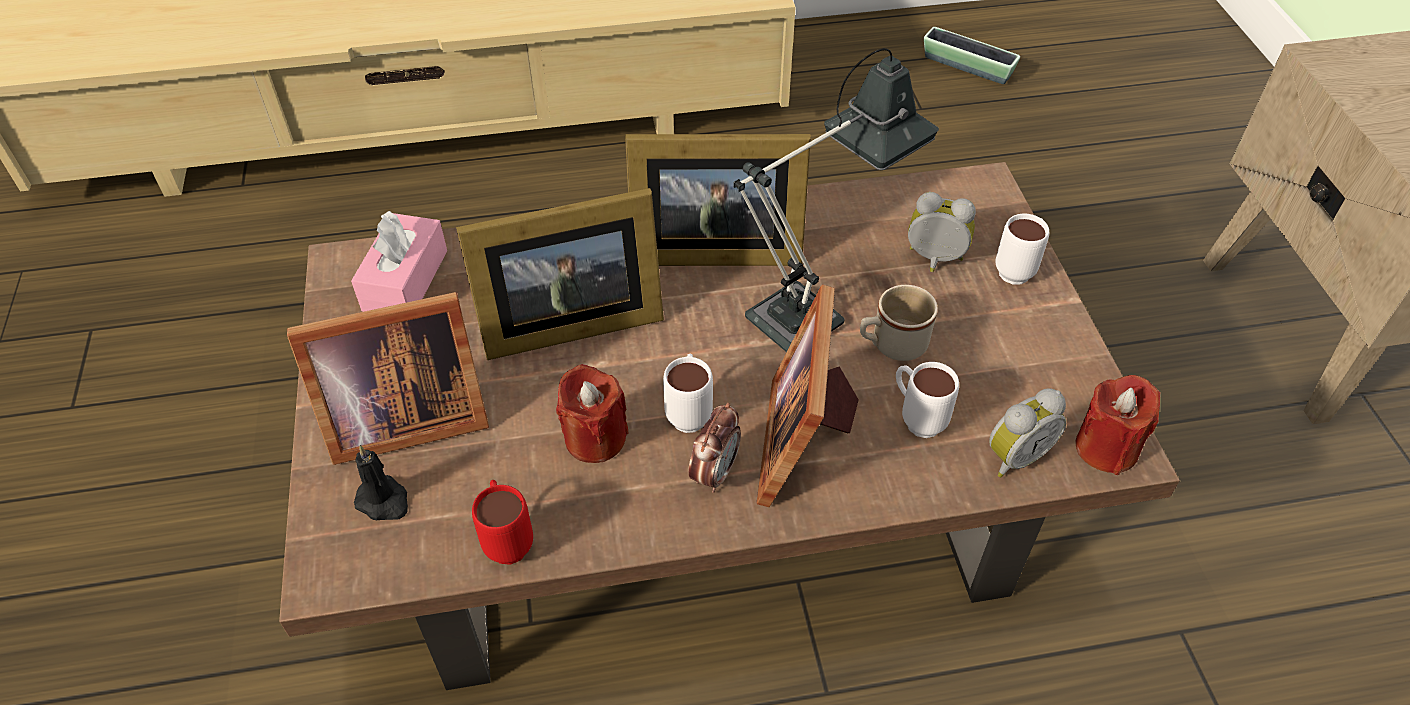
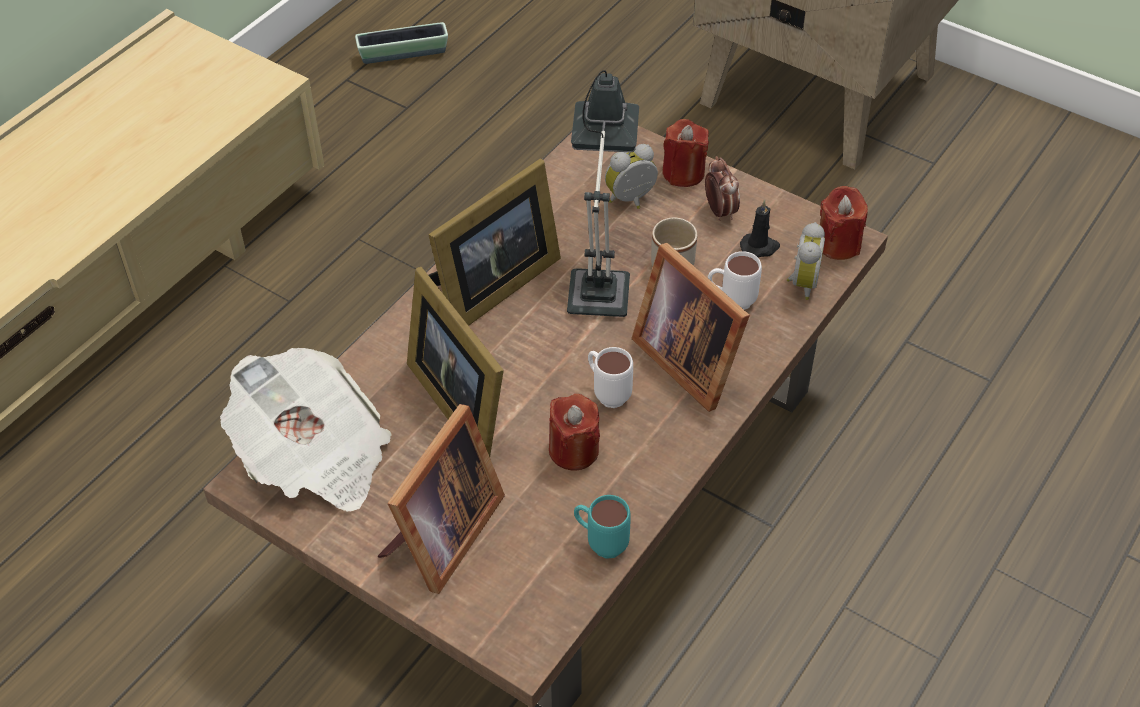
camera: 45 degrees left, 0 degrees up
pink tissue box [351,211,447,312] -> newspaper [220,348,392,512]
black candle [354,445,408,520] -> black candle moved to [740,200,780,257]
picture frame [456,188,664,360] -> picture frame turned 120 degrees clockwise [407,267,504,457]
red mug [472,480,533,565] -> turquoise mug [574,495,631,559]
alarm clock [688,403,741,493] -> alarm clock moved to [705,156,740,221]
white mug [996,213,1049,285] -> red candle [662,119,709,187]

